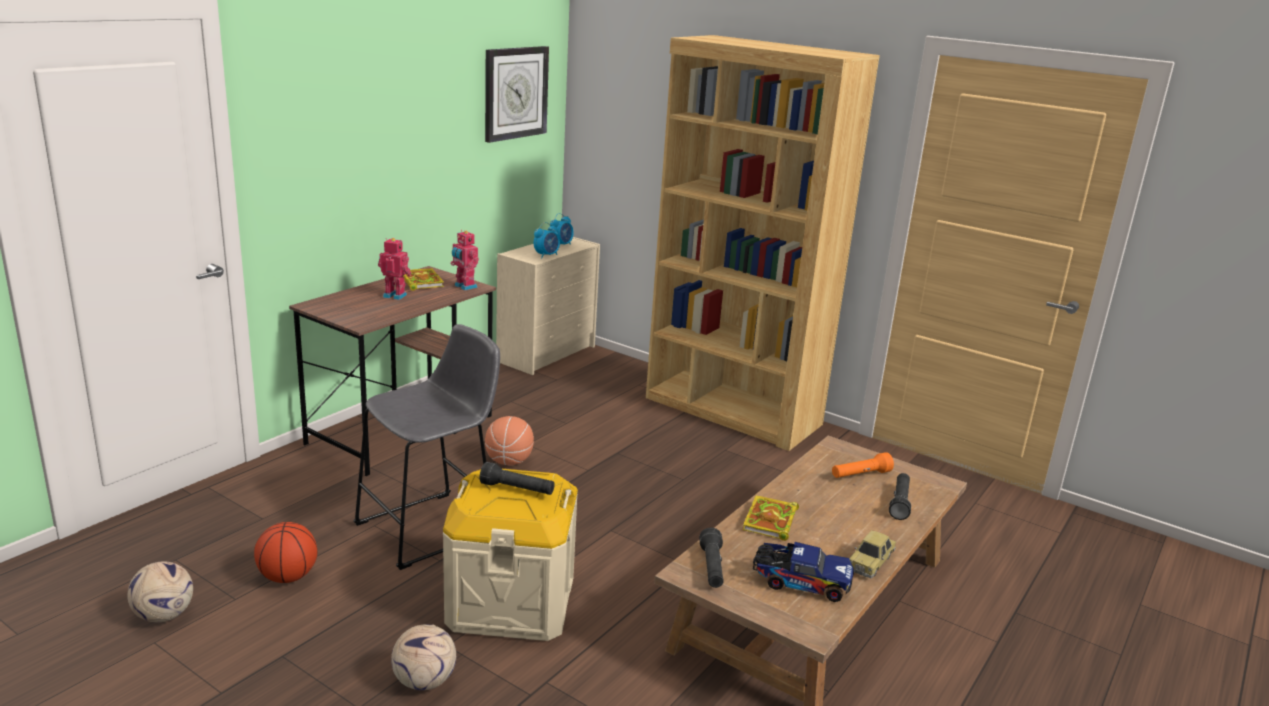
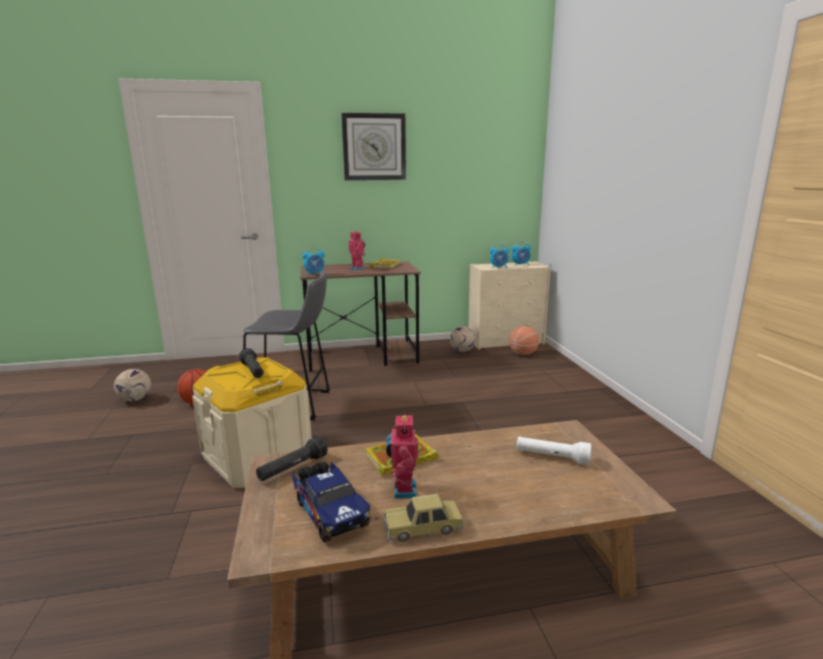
camera: 45 degrees right, 5 degrees down
football [391,624,456,690] -> football moved to [450,326,476,352]
toy robot [451,230,479,290] -> toy robot moved to [386,412,418,498]
wall clock [485,46,549,143] -> wall clock moved to [341,113,406,180]
basketball [485,416,534,465] -> basketball moved to [509,326,539,355]
brown bookcase [646,35,880,451] -> none
orange flashlight [832,452,894,478] -> white flashlight [517,437,591,465]
black flashlight [889,473,911,520] -> none
none -> alarm clock [302,247,325,276]

